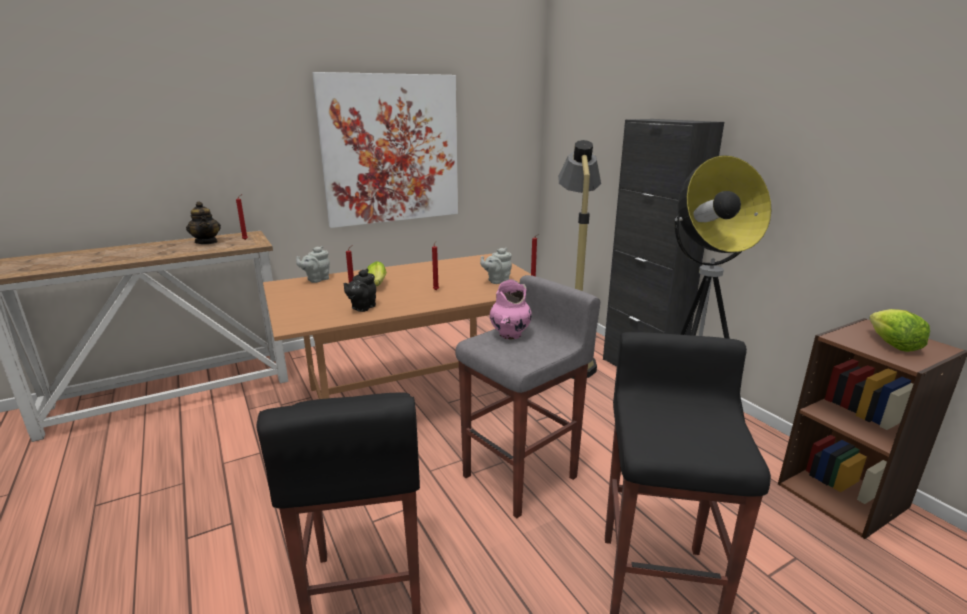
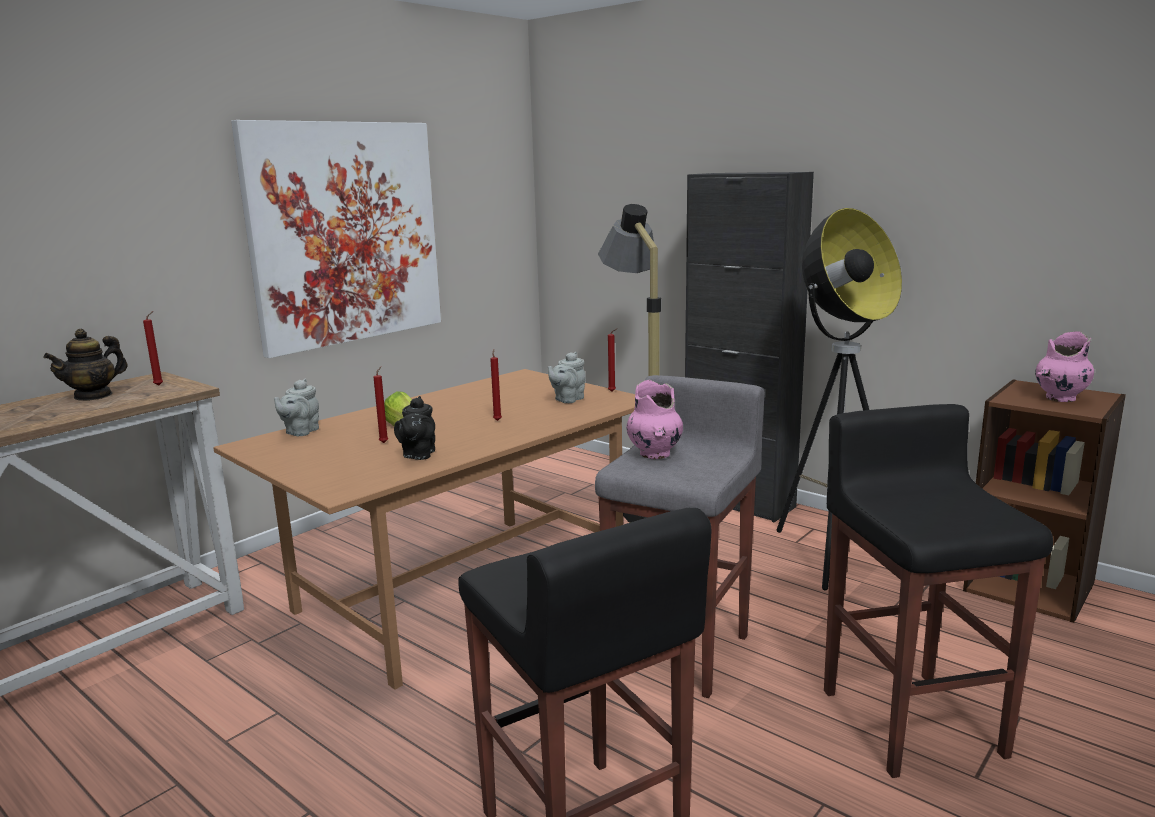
camera: 20 degrees left, 5 degrees down
teapot [186,201,221,244] -> teapot turned 90 degrees clockwise [43,329,128,401]
lettuce [869,309,930,352] -> pink vase [1035,331,1094,402]

